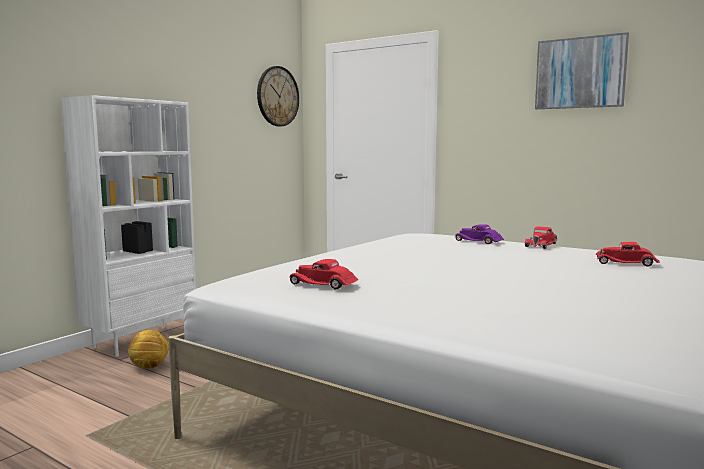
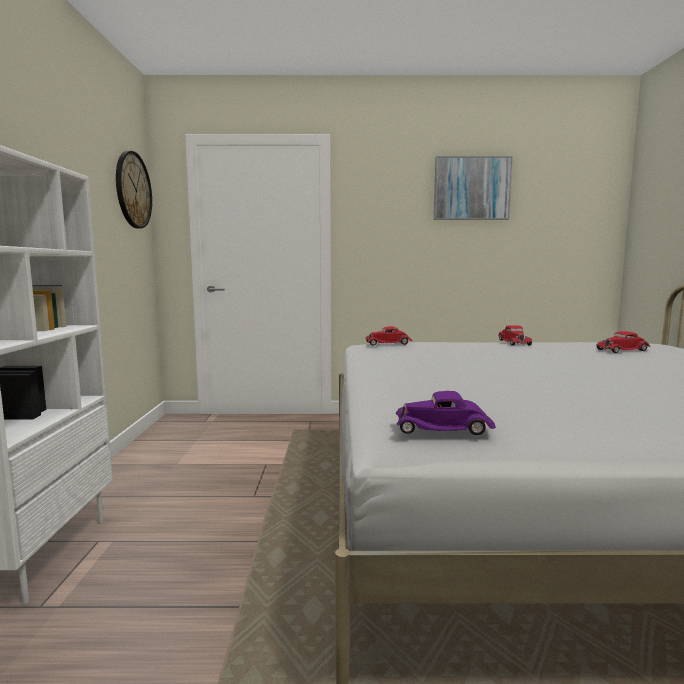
camera: 35 degrees left, 0 degrees up
football [128,330,169,369] -> none
red toy car [289,259,358,289] -> red toy car moved to [365,326,413,346]
purple toy car [455,224,504,244] -> purple toy car moved to [396,391,496,435]

